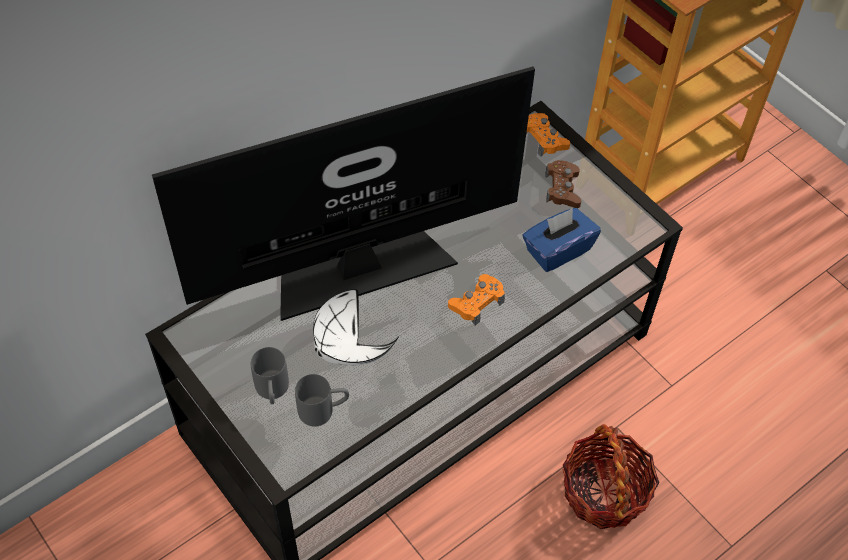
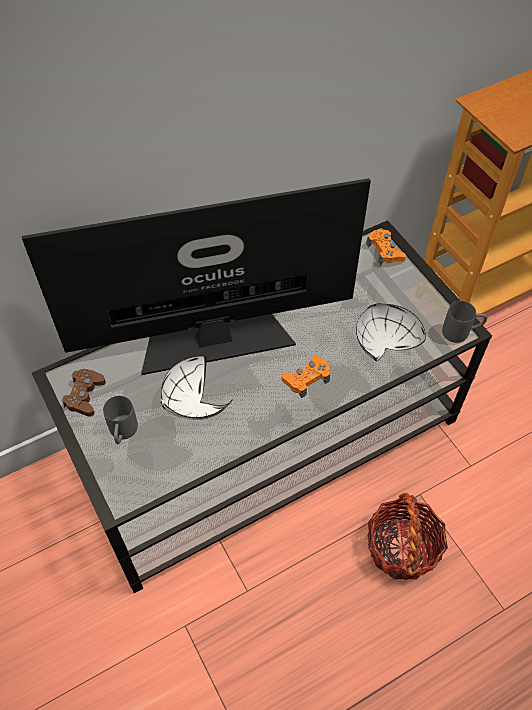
camera: 10 degrees right, 0 degrees up
grey mug [295,374,349,427] -> grey mug moved to [442,301,487,343]
blue tissue box [523,208,601,272] -> white bowl [356,304,426,361]
brown game controller [546,160,581,208] -> brown game controller moved to [62,369,106,416]

